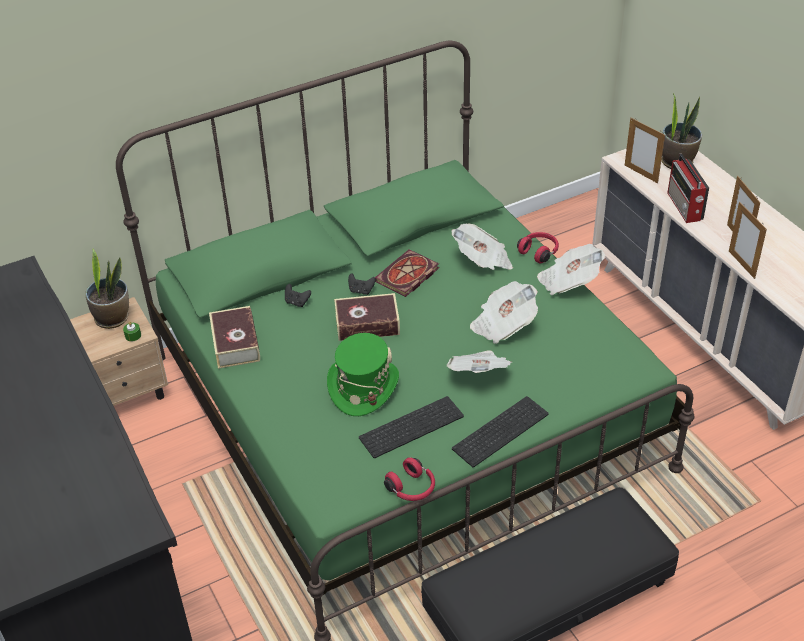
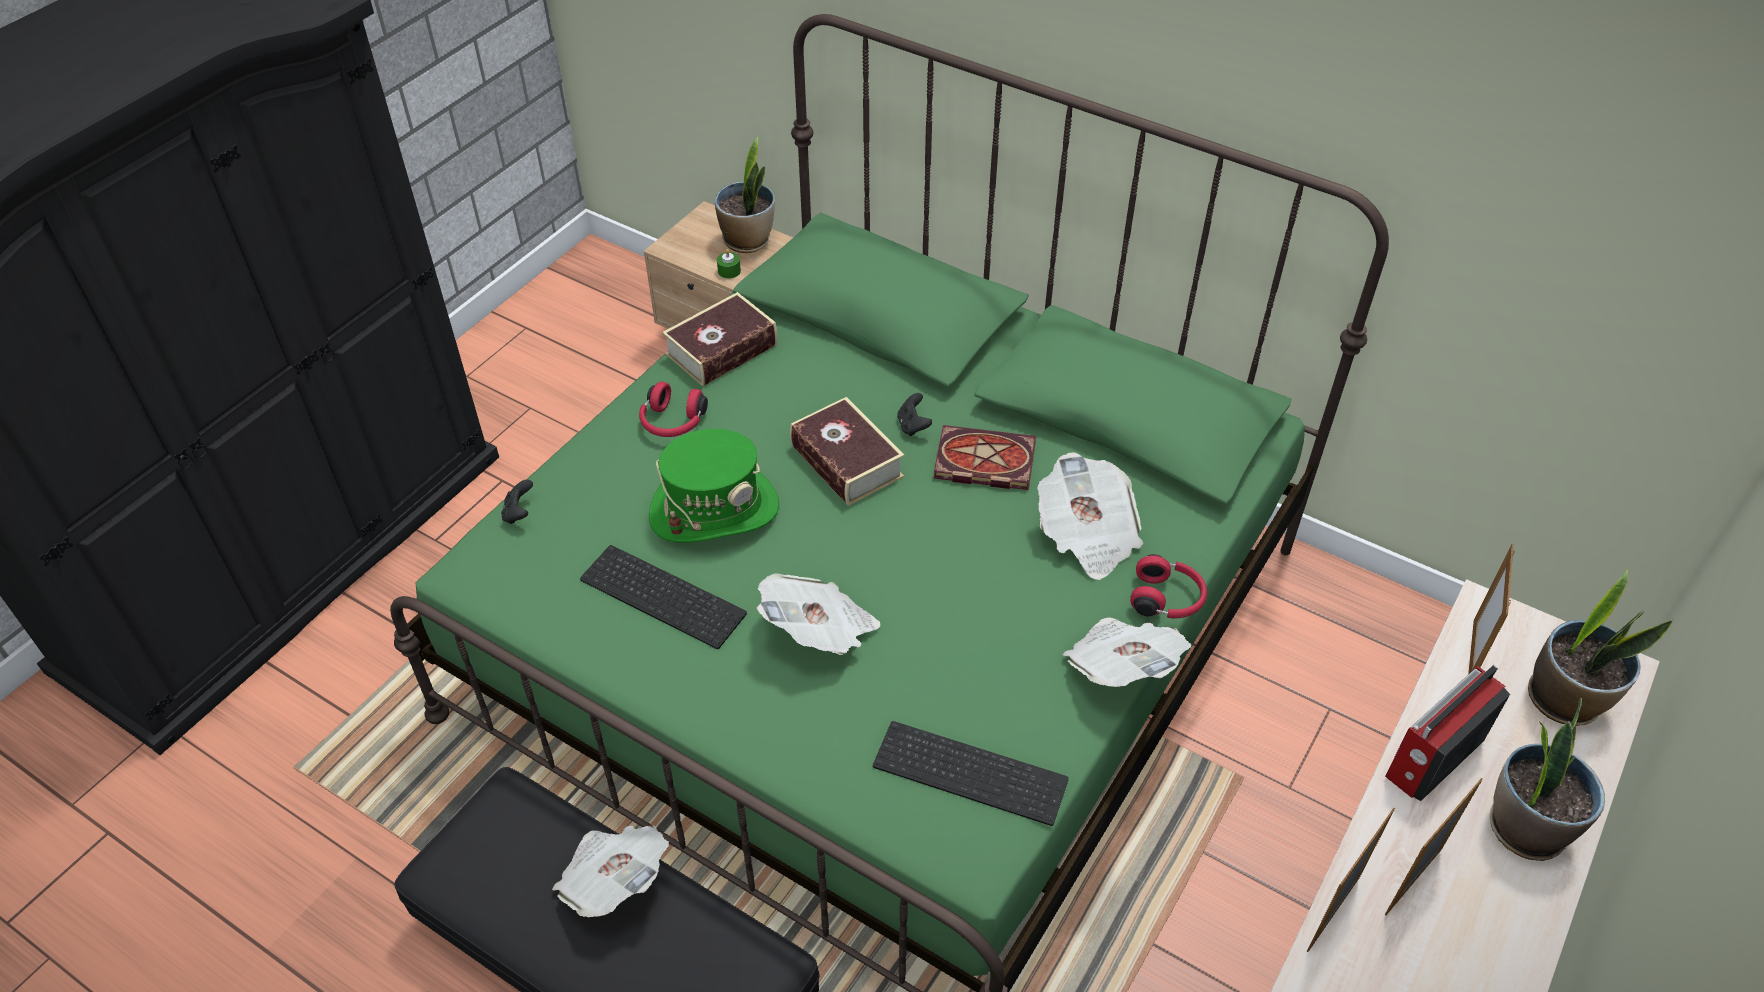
camera: 60 degrees right, 5 degrees up
black game controller [285,284,311,307] -> black game controller moved to [501,479,533,524]
red headphones [384,457,435,501] -> red headphones moved to [639,382,708,437]
keyboard [452,396,549,467] -> keyboard moved to [873,721,1069,826]
newspaper [470,281,538,344] -> newspaper moved to [552,825,669,917]
none -> potted plant [1490,698,1605,861]

